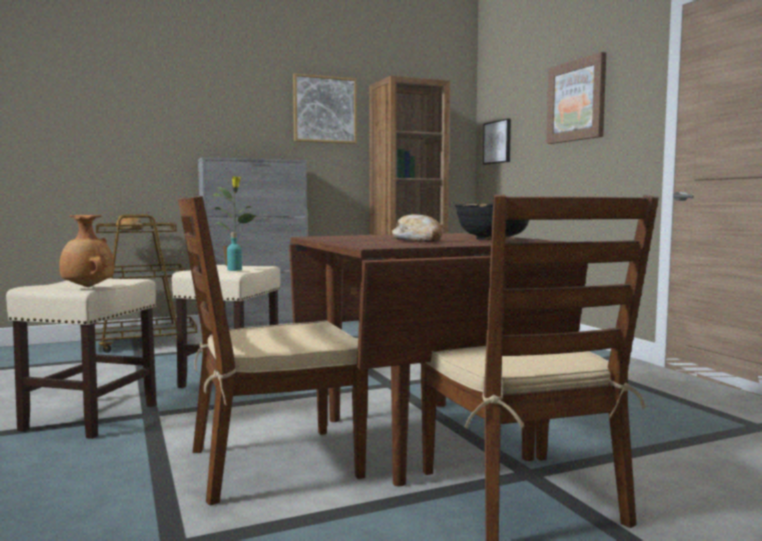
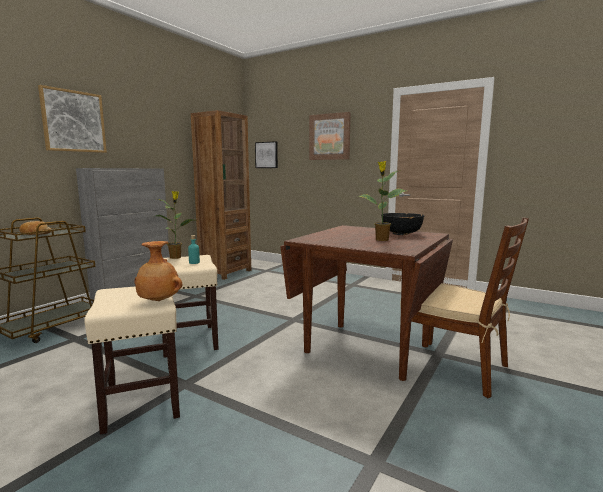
camera: 35 degrees left, 5 degrees up
brown chair [178,196,368,506] -> none
picture [293,73,357,144] -> picture moved to [38,85,107,153]
bread [392,214,442,242] -> potted plant [358,161,406,241]

